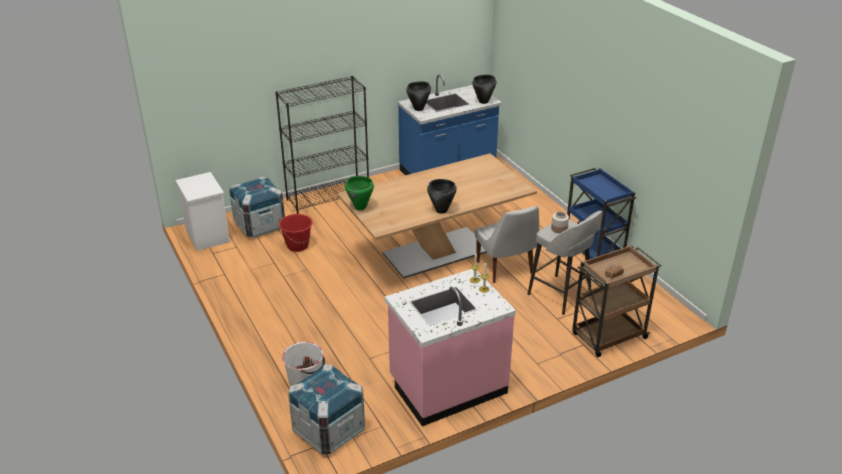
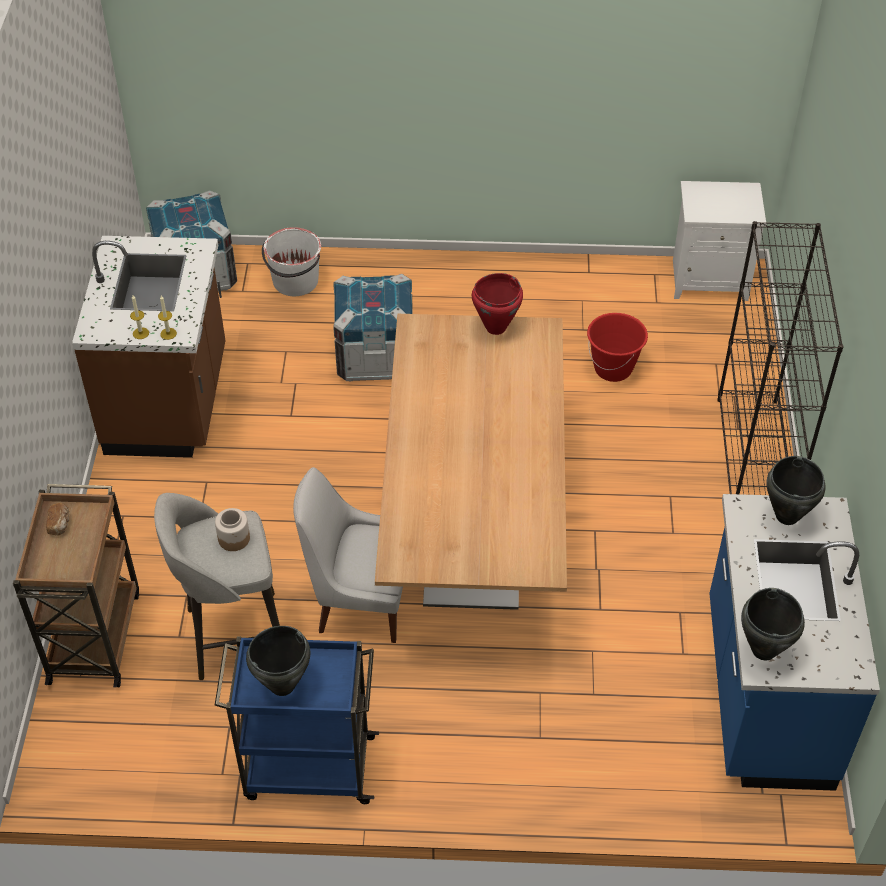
camera: 120 degrees right, 15 degrees up
crate [229,177,285,238] -> crate moved to [333,274,413,381]
green cooking pot [345,176,374,210] -> red cooking pot [472,273,523,335]
pink counter [385,269,516,426] -> brown counter [72,236,226,458]
black cooking pot [427,179,457,214] -> black cooking pot moved to [246,626,310,696]

